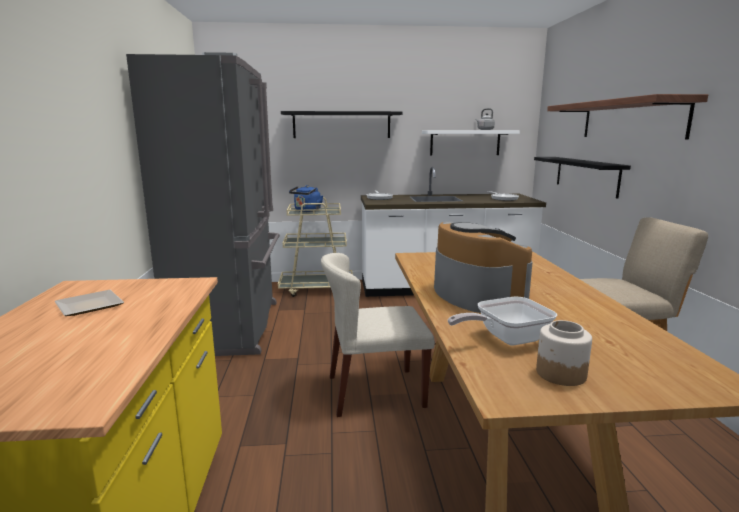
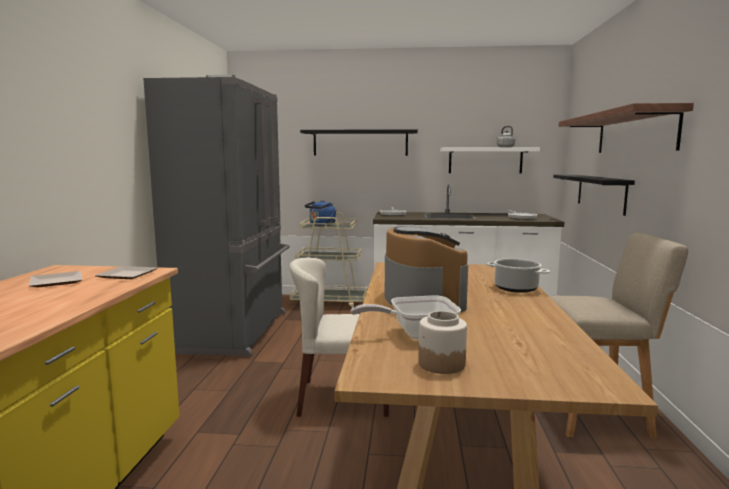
camera: 10 degrees right, 5 degrees down
none -> plate [95,266,157,279]
none -> cooking pot [486,258,550,293]

